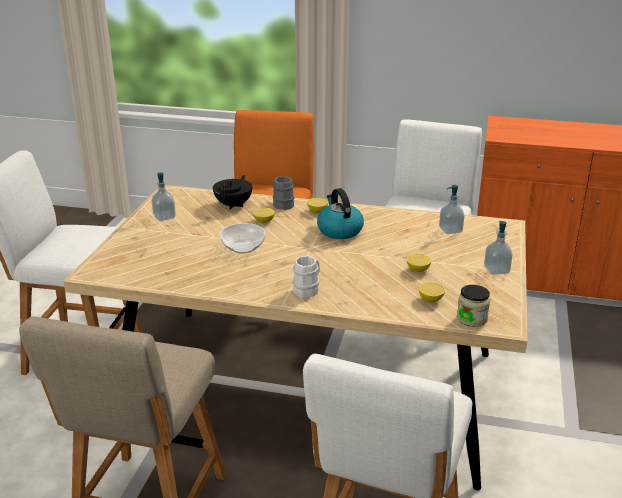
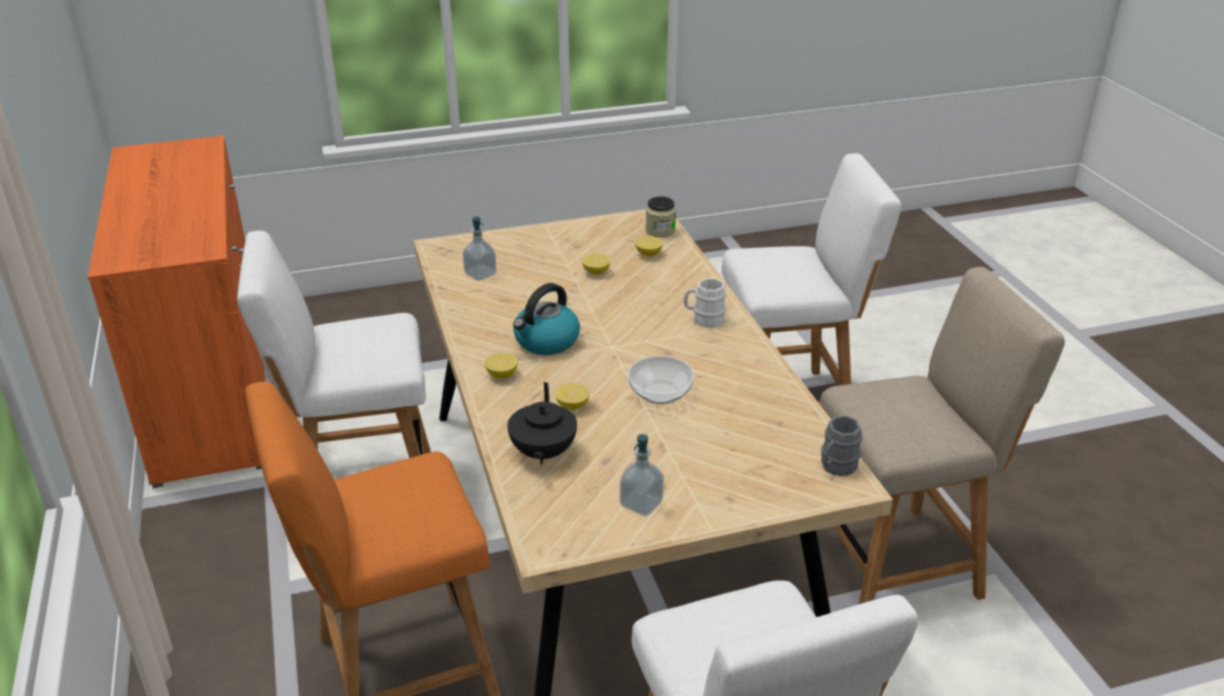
camera: 120 degrees left, 5 degrees up
black teapot [213,175,252,209] -> black teapot turned 75 degrees counterclockwise [507,382,577,464]
grey mug [273,176,294,210] -> grey mug moved to [821,415,862,476]
soap dispenser [484,221,512,275] -> none

